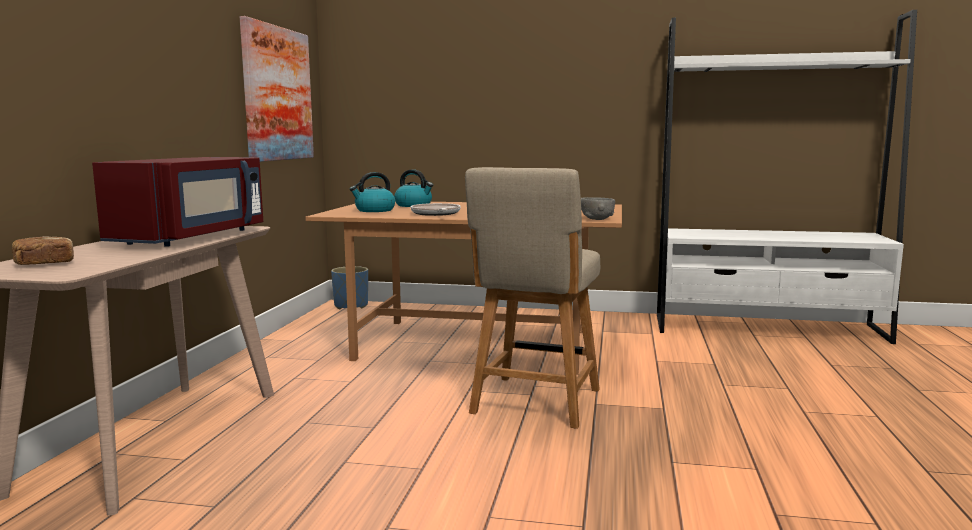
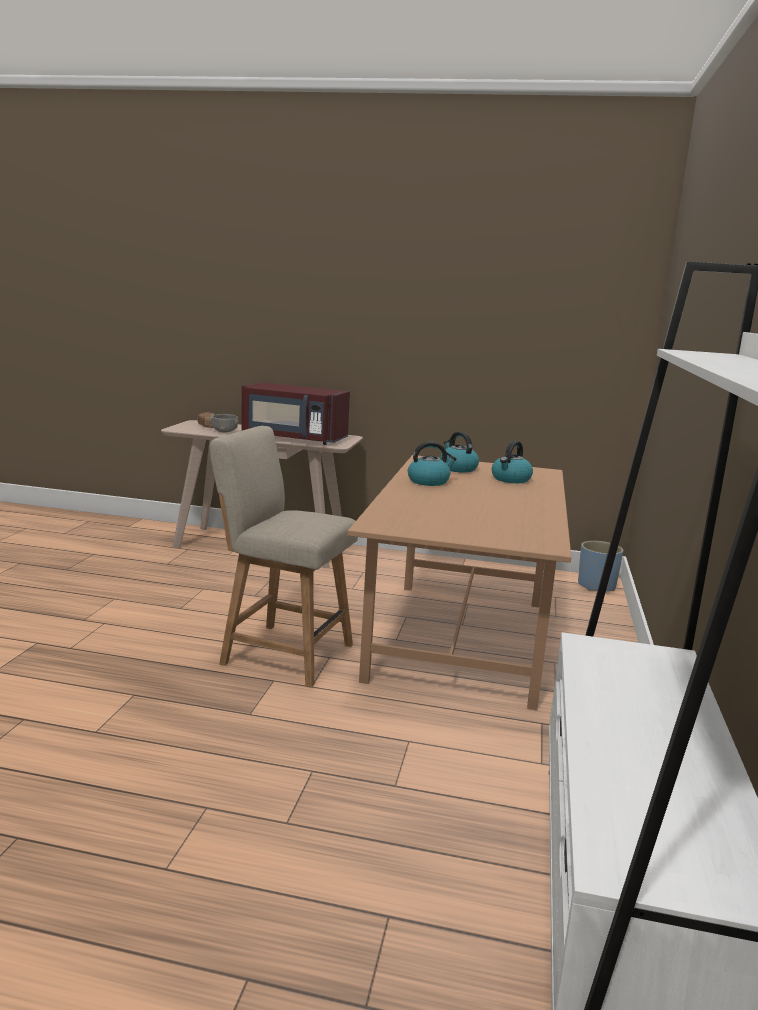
camera: 90 degrees right, 5 degrees up
picture [240,16,314,162] -> none
frying pan [410,203,461,216] -> kettle [408,442,457,486]
grey bowl [581,197,615,220] -> grey bowl moved to [210,414,238,432]

